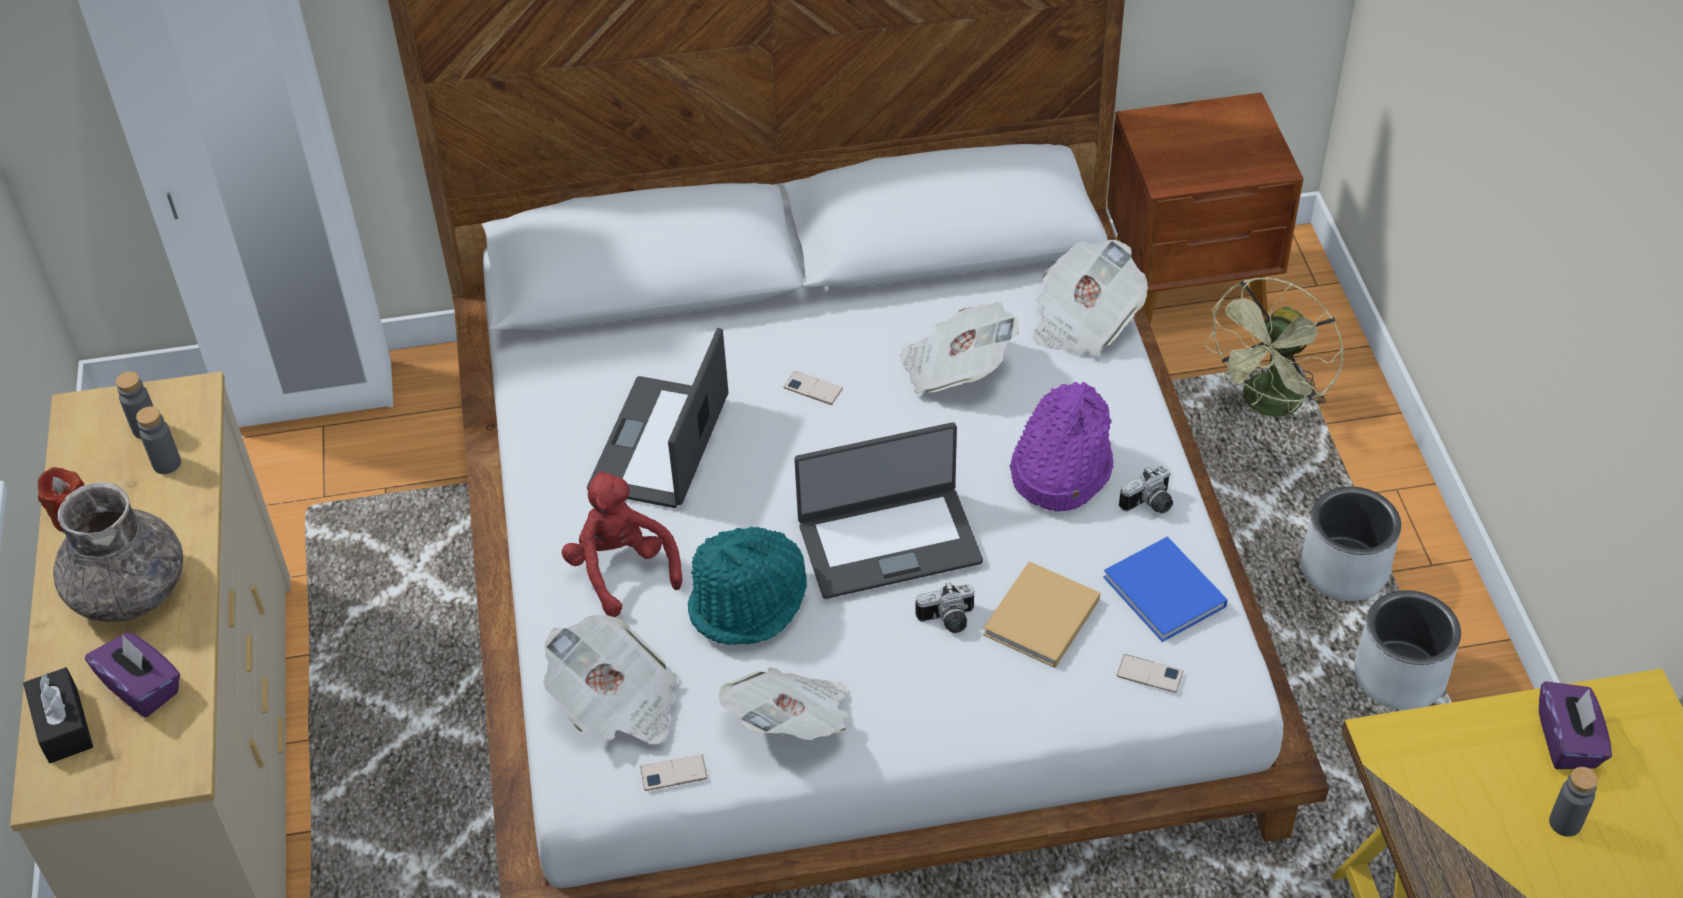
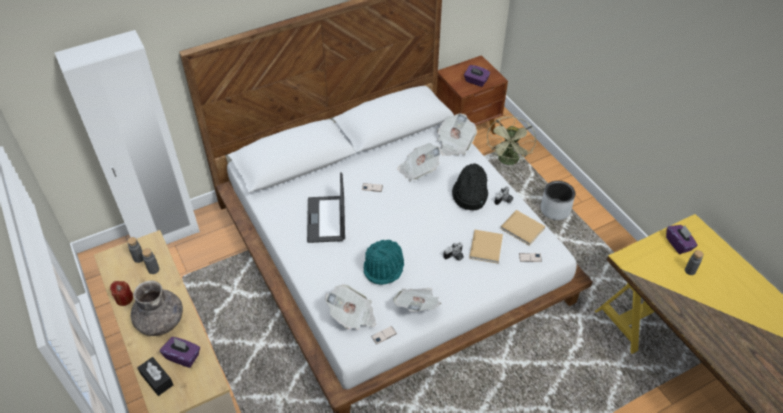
camera: 20 degrees left, 0 degrees up
red plush toy [562,470,682,617] -> none
laptop [794,422,983,599] -> none
purple hat [1010,382,1114,511] -> black hat [452,163,488,210]
blue book [1103,536,1228,642] -> beige book [501,210,545,246]
grey planter [1354,590,1461,710] -> none
none -> purple tissue box [464,65,490,87]

